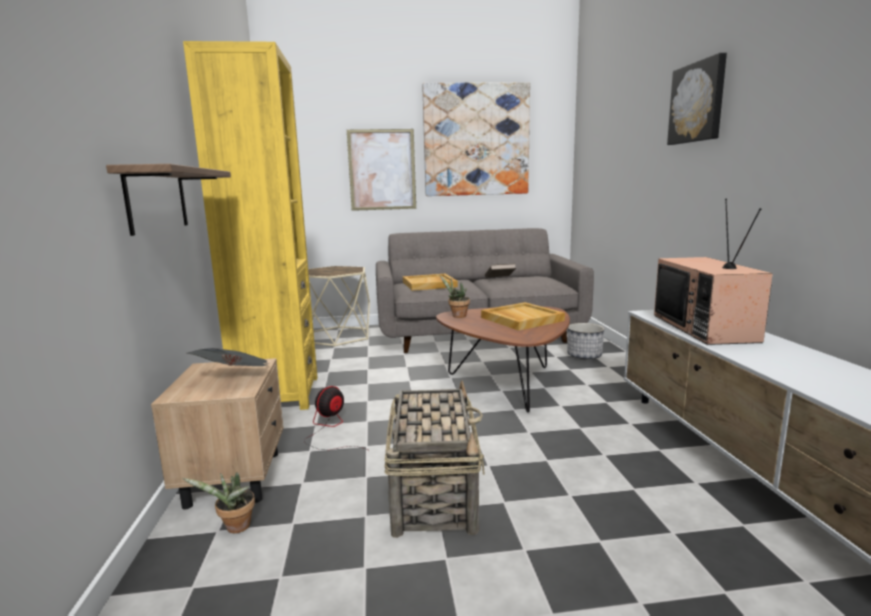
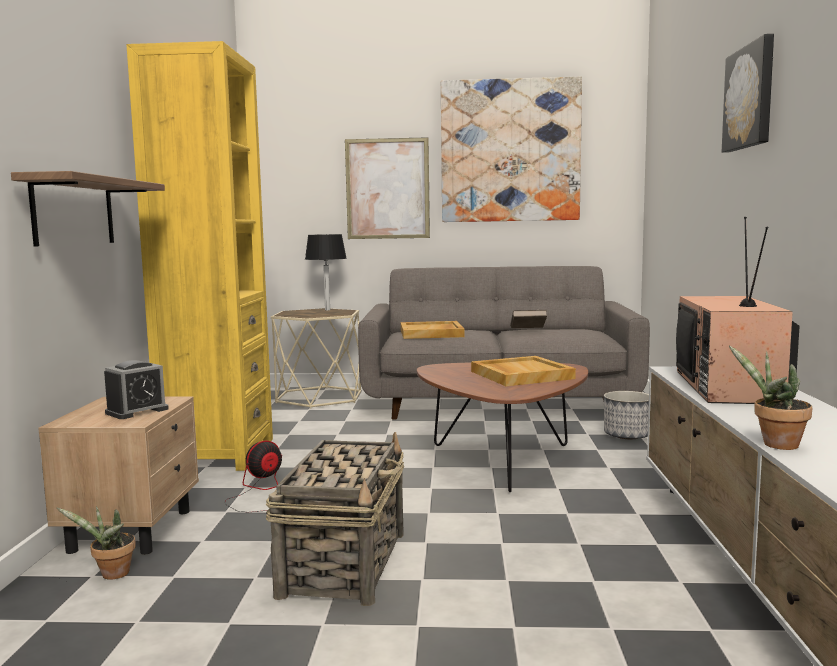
camera: 10 degrees right, 5 degrees down
newspaper [187,348,267,366] -> alarm clock [104,360,169,419]
potted plant [440,275,470,318] -> potted plant moved to [729,345,812,450]
none -> black table lamp [305,234,347,310]

